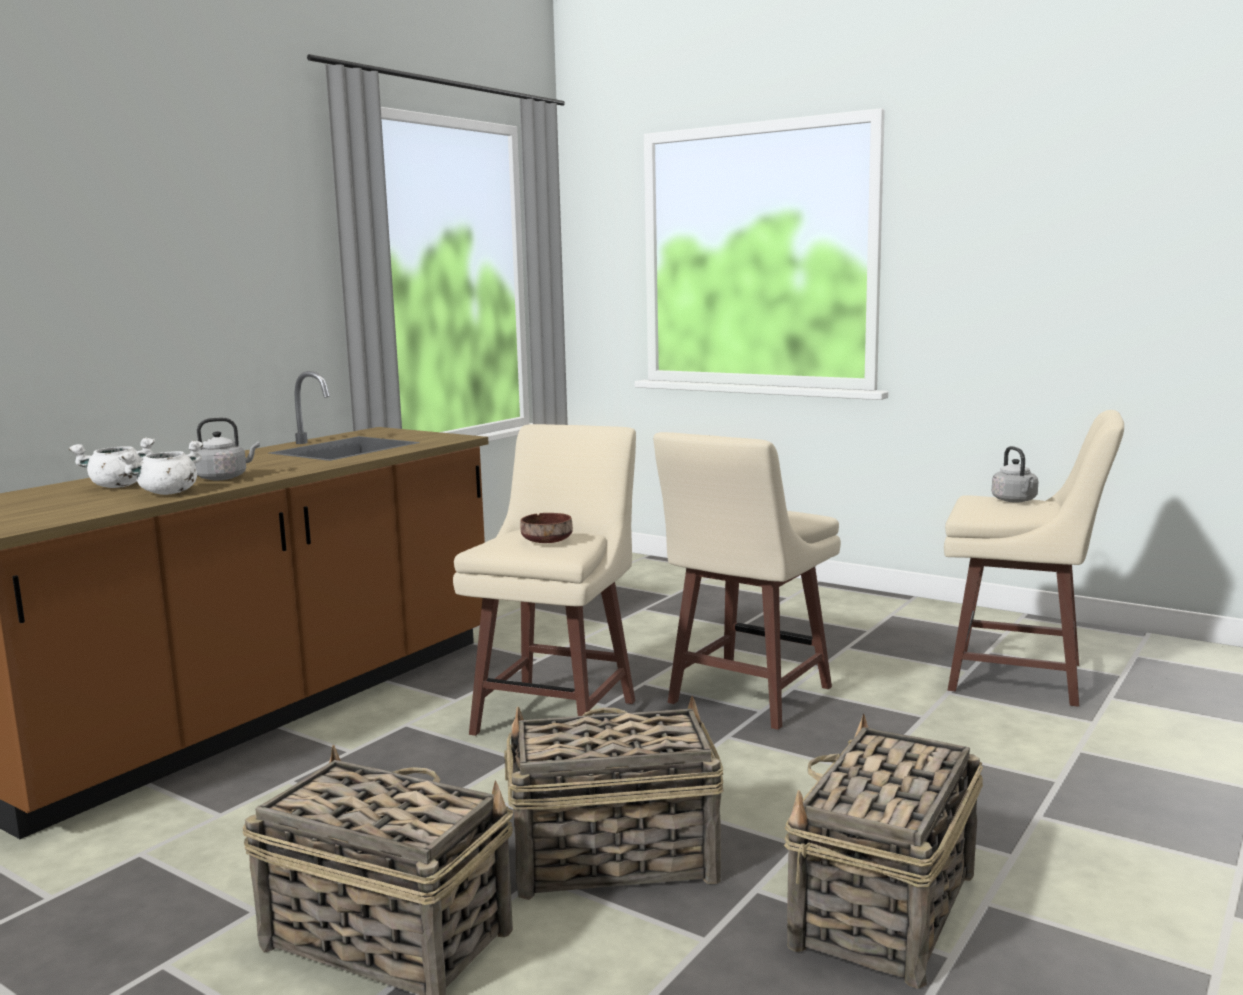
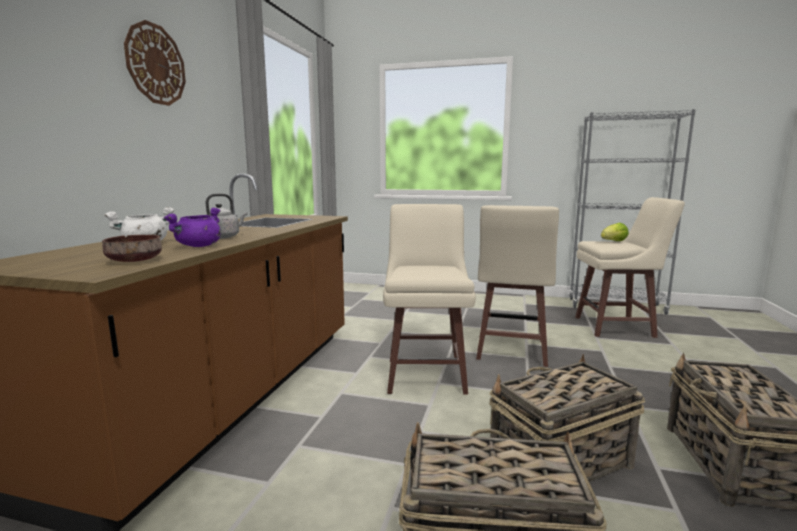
camera: 20 degrees left, 0 degrees up
white cooking pot [118,441,203,495] -> purple cooking pot [164,207,221,247]
brown bowl [520,513,573,543] -> brown bowl moved to [102,235,162,262]
grey kettle [992,446,1038,503] -> lettuce [601,222,629,241]
none -> wall clock [124,20,186,106]
none -> grey bookcase [569,109,696,315]

